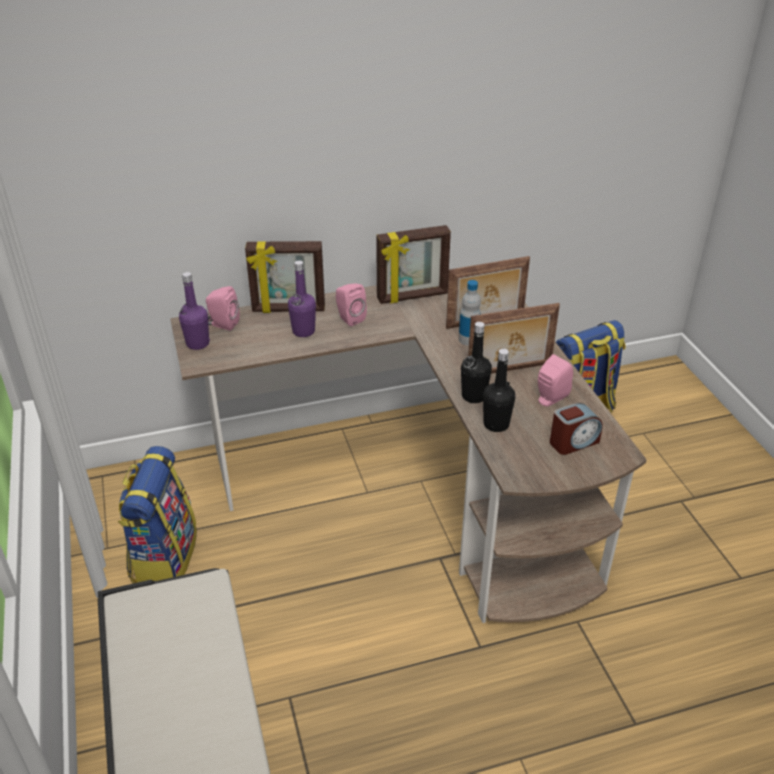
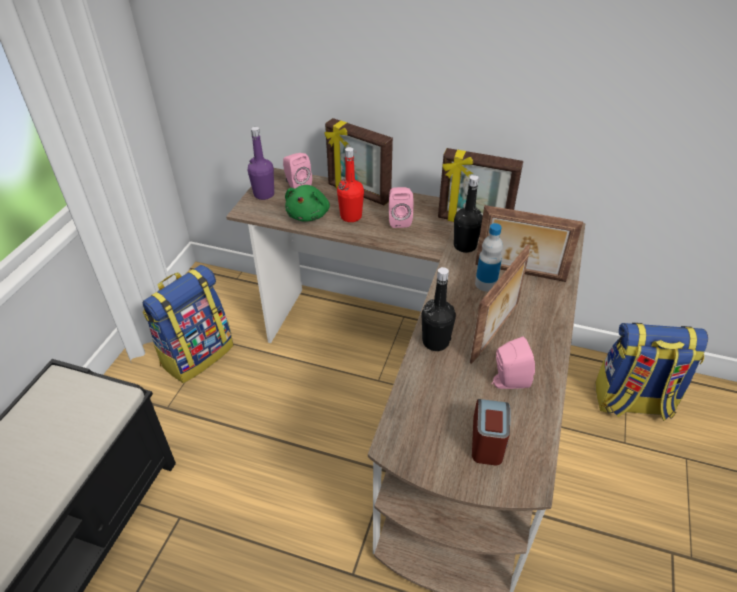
camera: 35 degrees right, 5 degrees up
purple bottle [288,260,316,337] -> red bottle [337,147,364,222]
picture frame [468,303,560,374] -> picture frame turned 75 degrees counterclockwise [470,244,530,364]
black bottle [483,348,515,432] -> black bottle moved to [454,175,483,253]
alarm clock [550,403,603,455] -> alarm clock turned 90 degrees counterclockwise [472,399,511,465]
none -> green plush toy [285,185,330,222]

